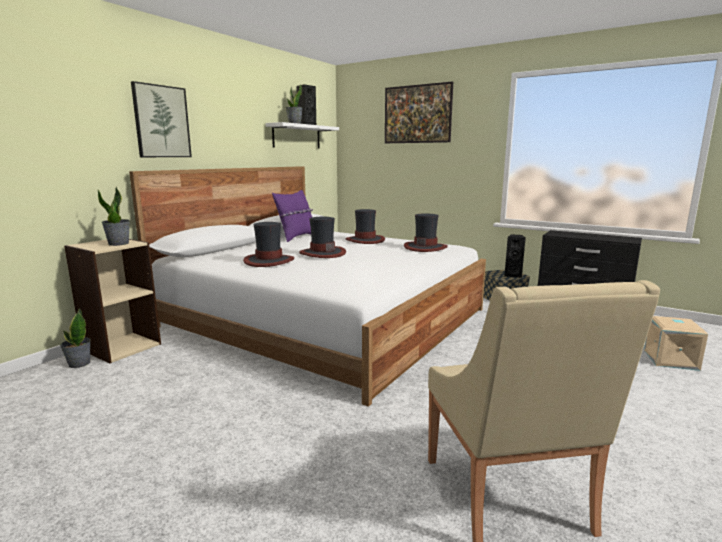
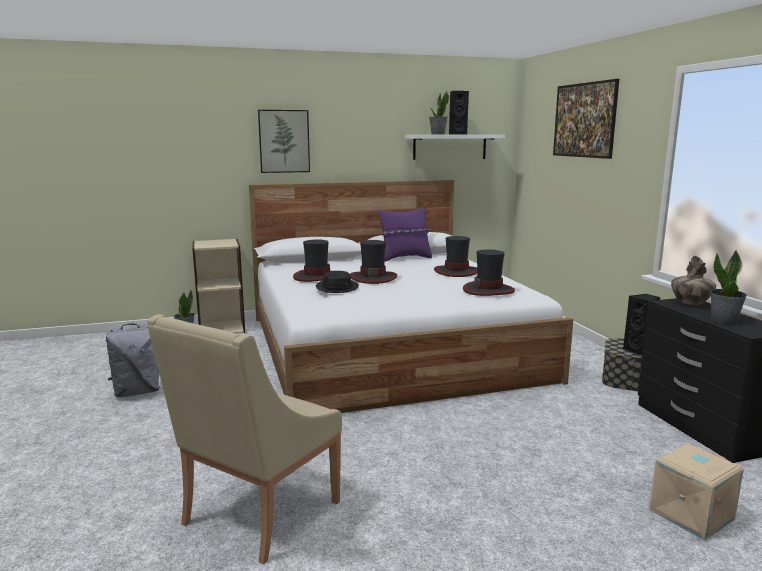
camera: 40 degrees right, 0 degrees up
potted plant [97,187,130,246] -> potted plant moved to [710,249,747,324]
none -> grey backpack [106,323,160,397]
none -> black hat [316,271,359,293]
none -> vase [671,256,716,305]

